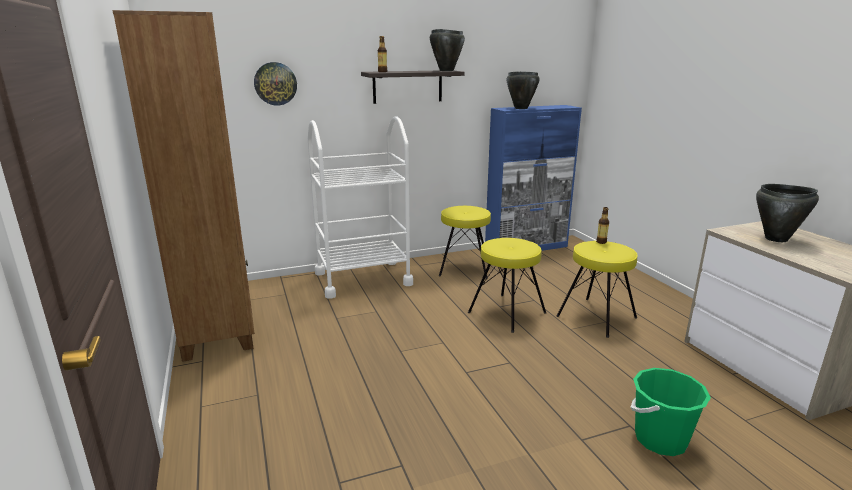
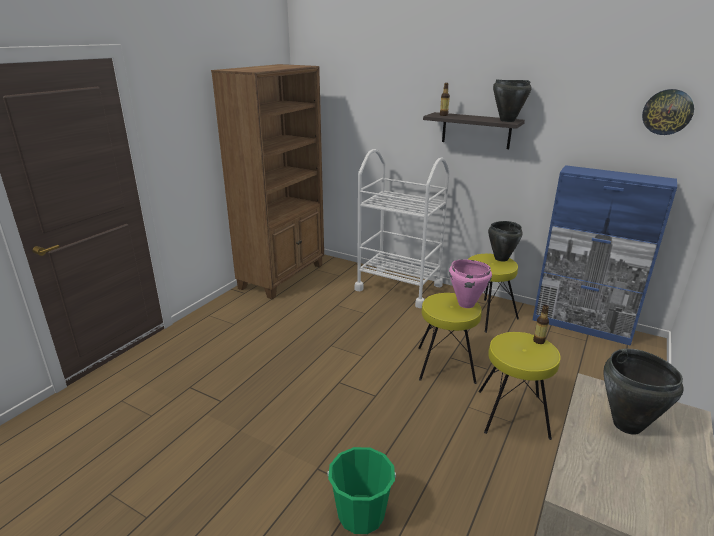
camera: 50 degrees right, 5 degrees up
wall clock [254,62,297,106] -> wall clock moved to [642,89,694,135]
black cooking pot [507,71,540,109] -> black cooking pot moved to [488,221,523,262]
none -> pink cooking pot [449,259,492,308]

